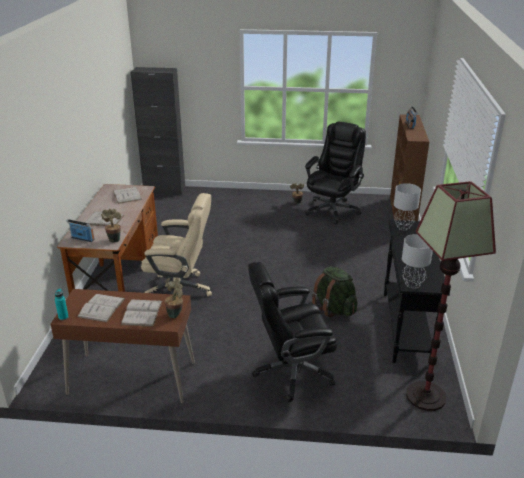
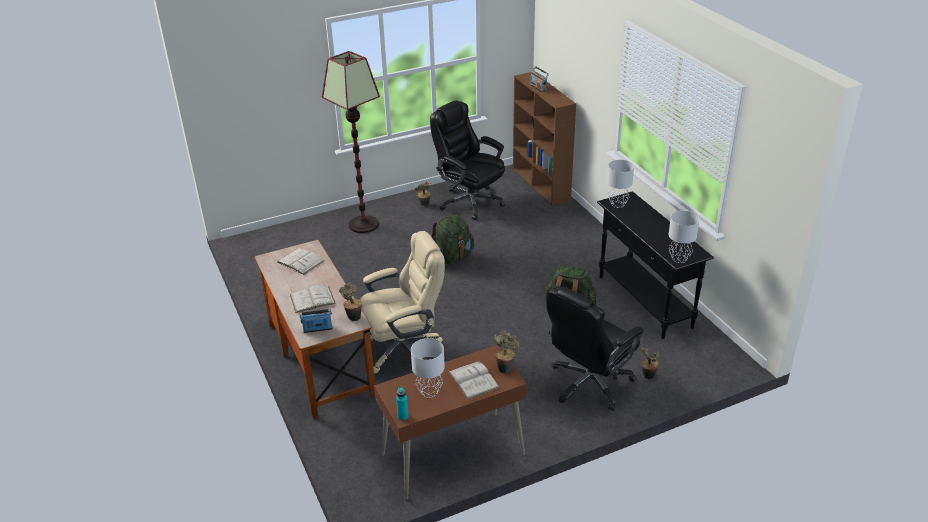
camera: 30 degrees left, 5 degrees up
white book [77,294,125,323] -> white table lamp [411,338,445,398]
black cabinet [131,67,185,195] -> none
black office chair [305,122,366,224] -> black office chair turned 45 degrees counterclockwise [430,100,505,220]
floor lamp [406,181,496,411] -> floor lamp moved to [322,51,380,233]
none -> green backpack [431,215,474,264]
none -> potted plant [641,348,659,379]

